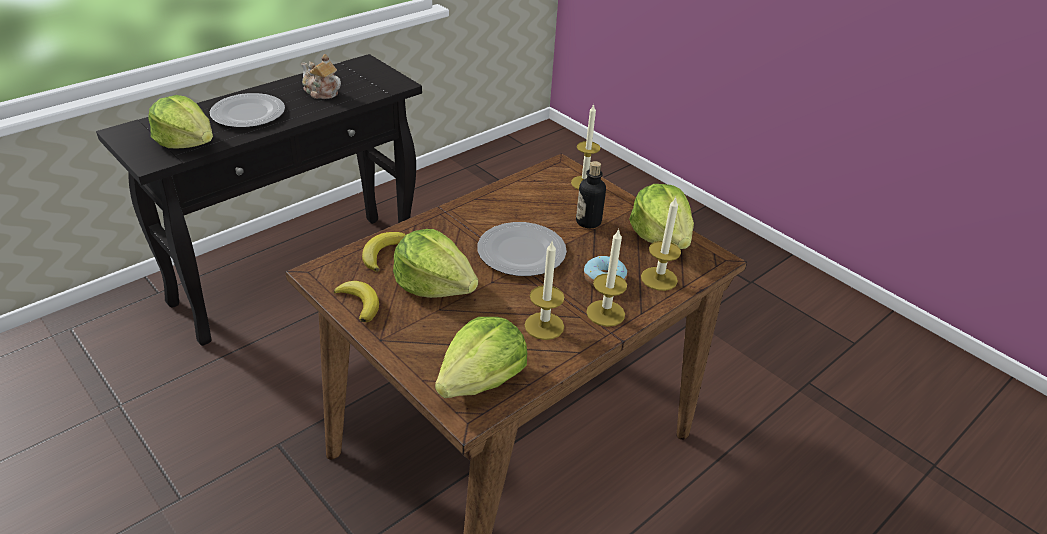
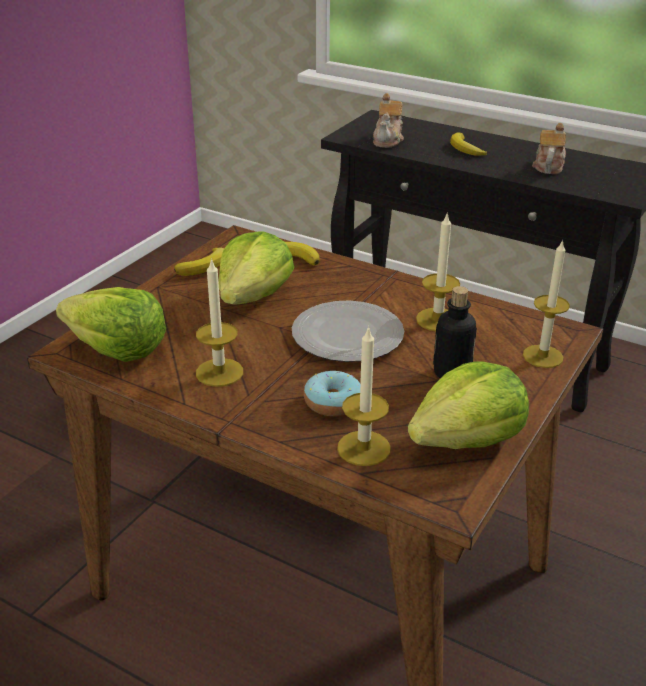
camera: 75 degrees right, 5 degrees down
lettuce [148,95,213,148] -> teapot [373,93,404,148]
plate [210,93,285,128] -> banana [450,133,487,156]
candle [586,228,627,327] -> candle moved to [416,214,460,331]

